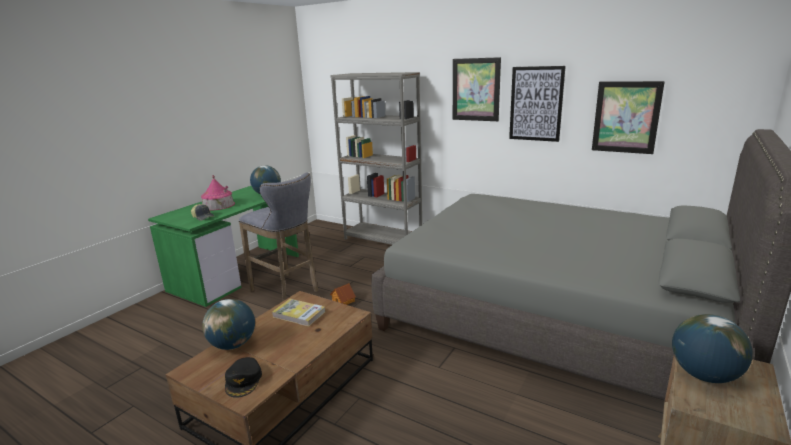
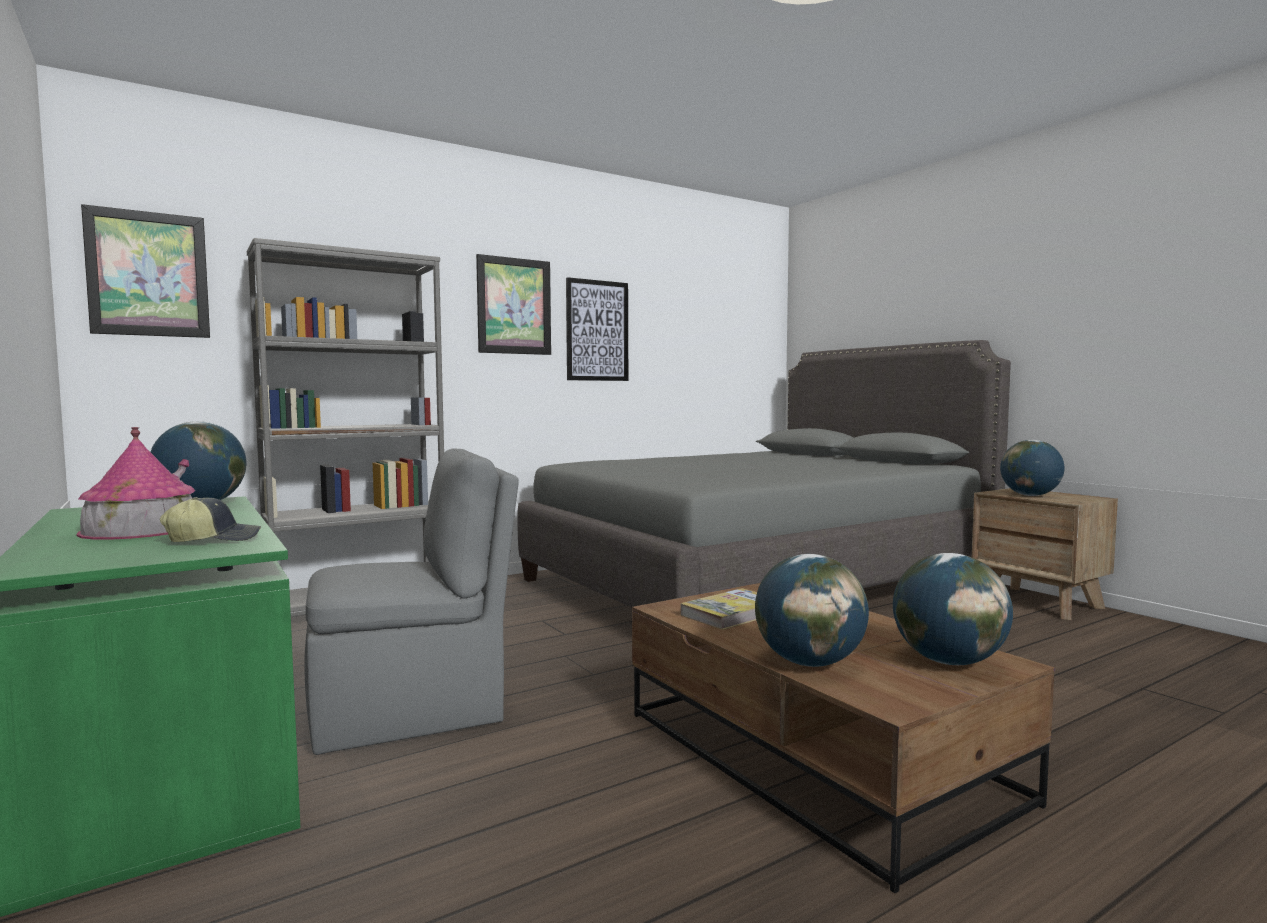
camera: 65 degrees left, 15 degrees down
black cap [225,357,262,398] -> globe [893,553,1013,665]
grey stool [239,172,318,301] -> grey chair [305,448,519,755]
toy house [330,283,356,305] -> none
picture [592,81,665,154] -> picture moved to [81,204,210,338]

